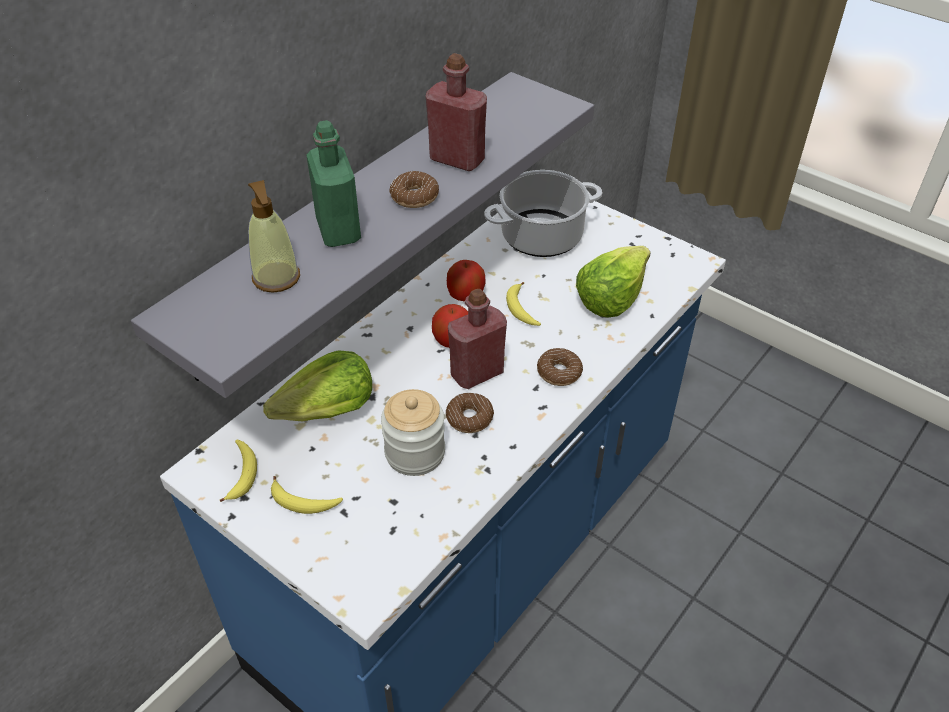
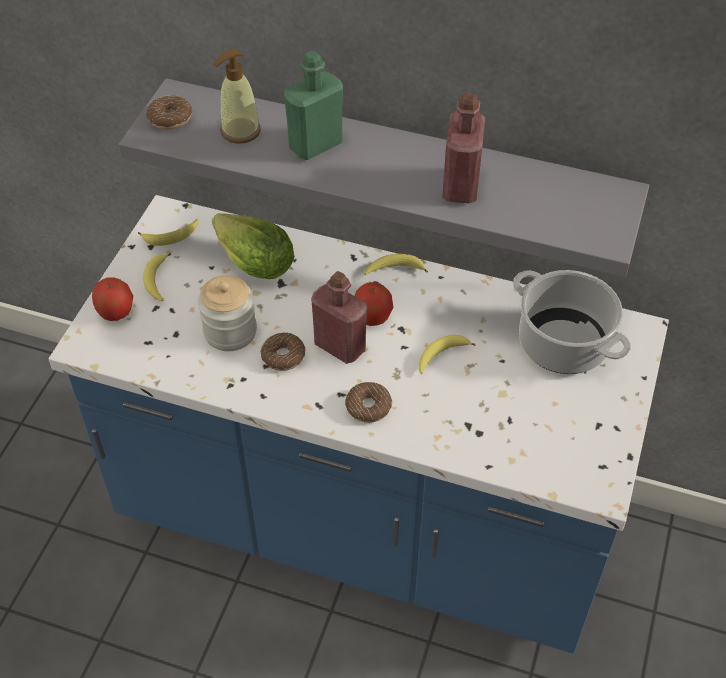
camera: 70 degrees right, 5 degrees up
donut [389,171,439,208] -> donut moved to [146,95,192,130]
apple [447,260,486,302] -> apple moved to [92,277,133,321]
lettuce [576,246,651,318] -> none
none -> banana [364,254,428,275]

